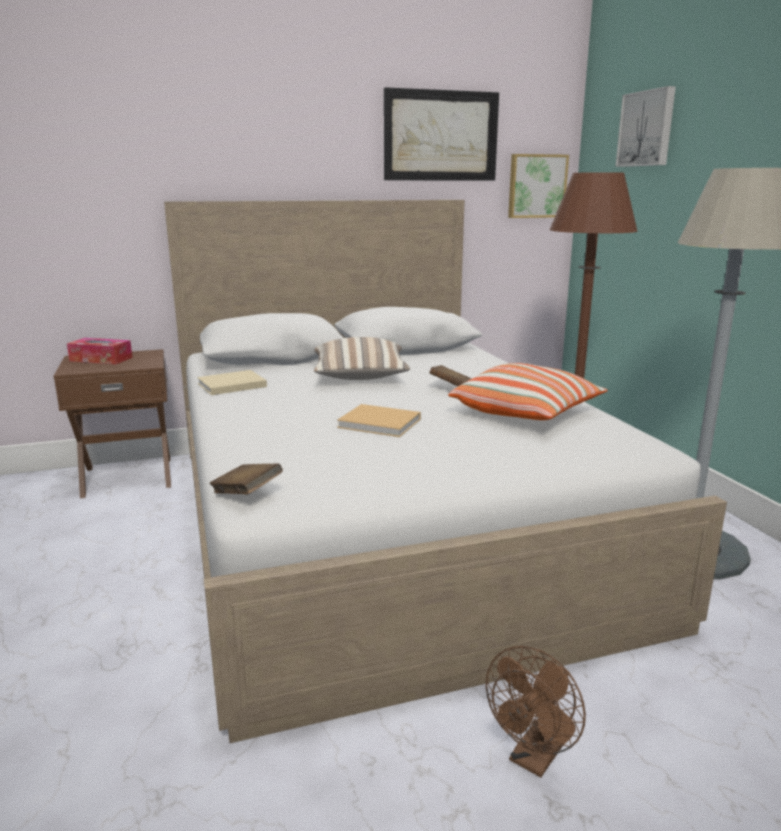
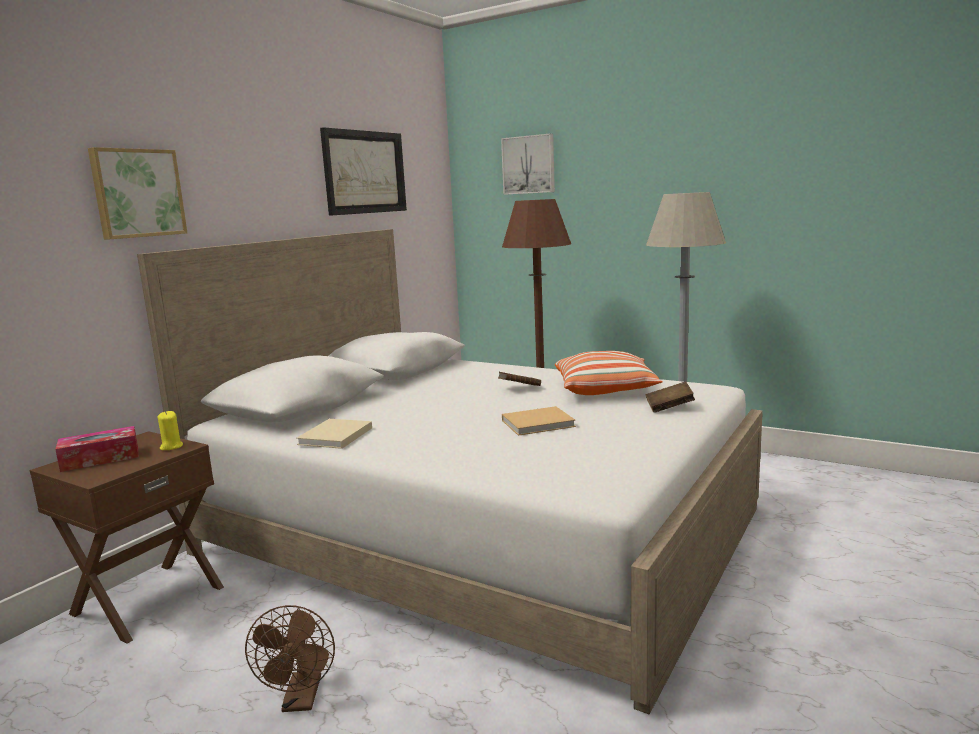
camera: 40 degrees left, 5 degrees down
brown book [210,463,283,495] -> brown book moved to [646,381,695,413]
pillow [314,337,410,380] -> none
brown fan [486,646,586,777] -> brown fan moved to [245,605,335,712]
picture [508,154,569,218] -> picture moved to [88,147,187,240]
none -> yellow candle [158,411,183,450]

